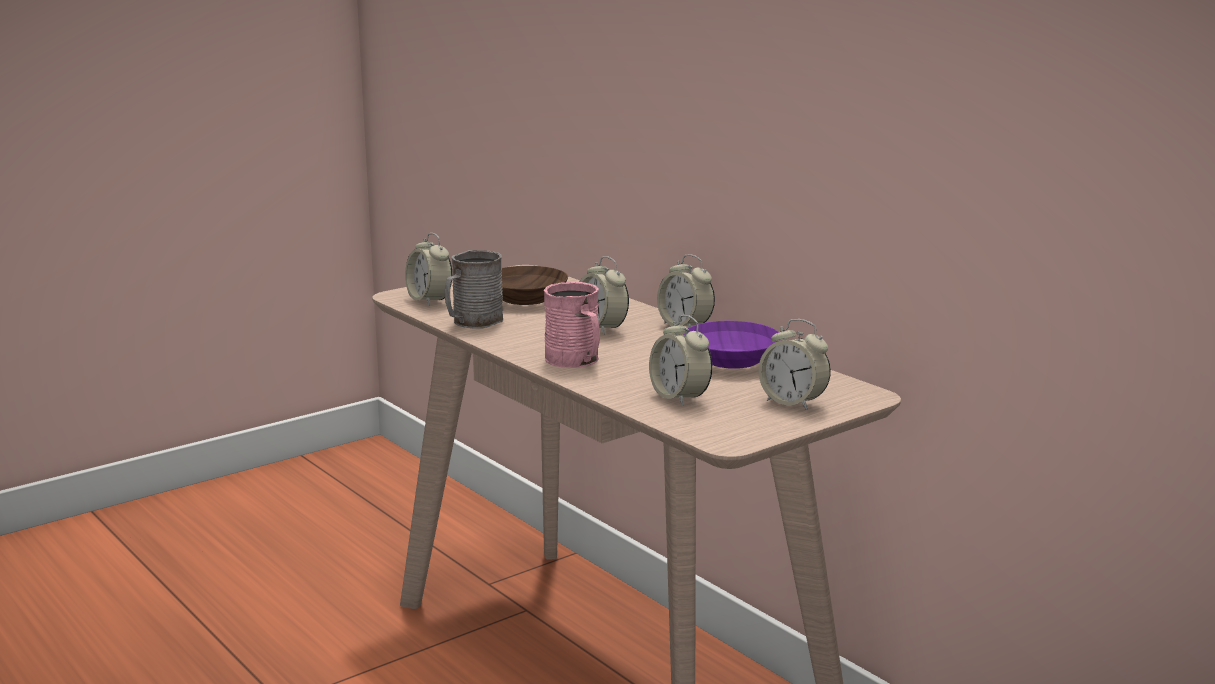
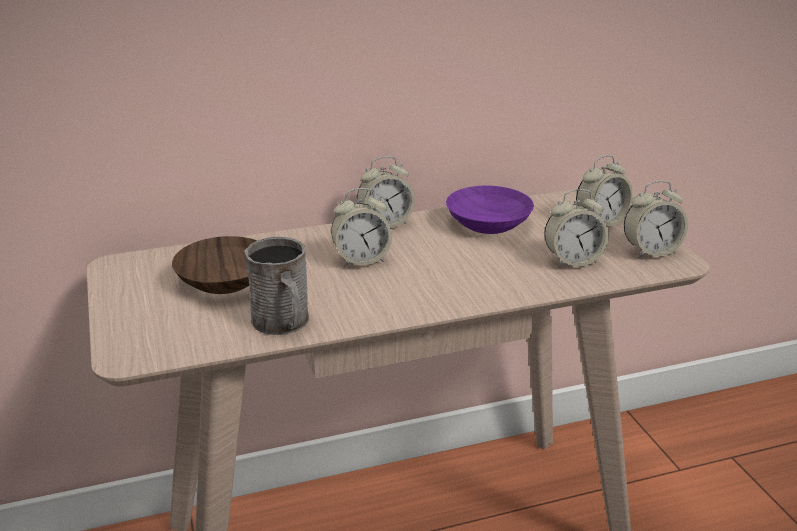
camera: 70 degrees left, 10 degrees up
alarm clock [405,233,452,306] -> alarm clock moved to [624,180,688,258]
pink mug [544,282,600,368] -> none

